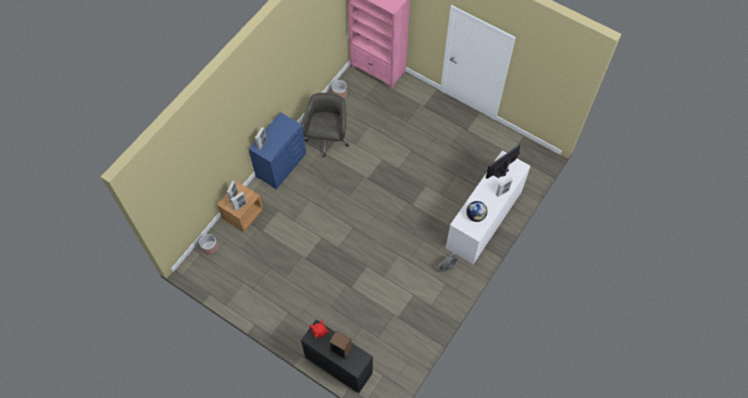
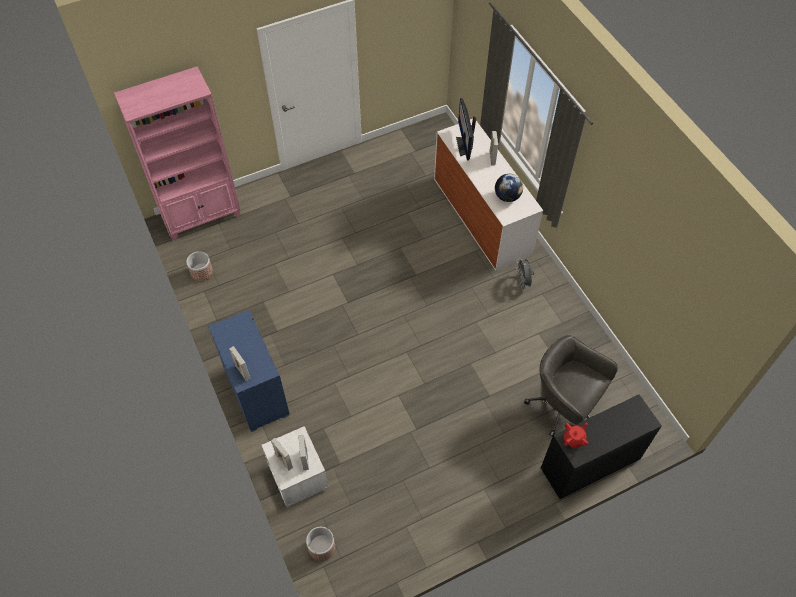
camera: 60 degrees left, 5 degrees down
brown nightstand [217,181,263,232] -> white nightstand [262,426,329,507]
grey office chair [301,93,349,157] -> grey office chair moved to [524,335,618,437]
speaker [329,331,352,359] -> none

